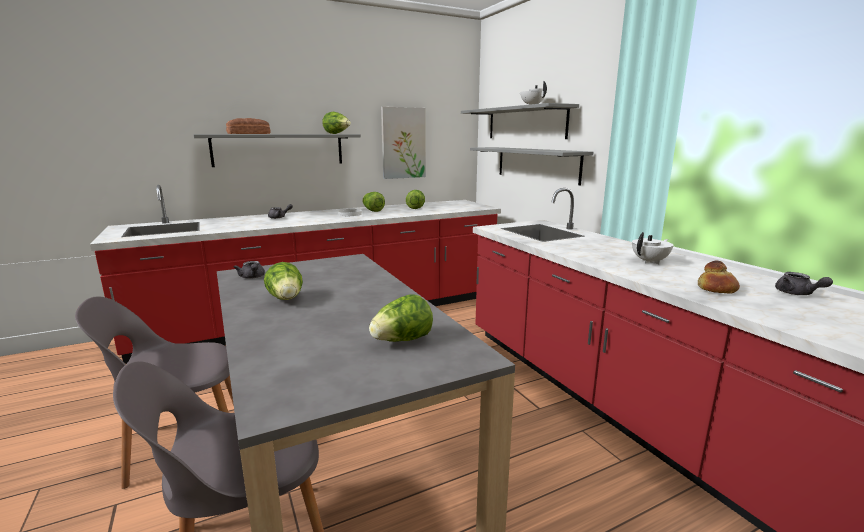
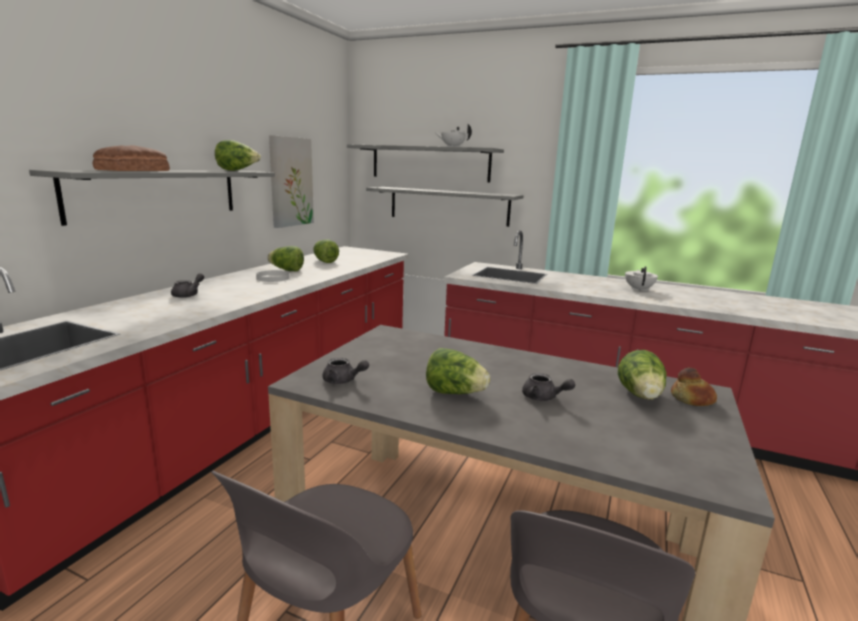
camera: 40 degrees left, 0 degrees up
bread [698,261,740,294] -> bread moved to [671,368,717,406]
grey teapot [775,272,833,295] -> grey teapot moved to [522,373,575,401]

